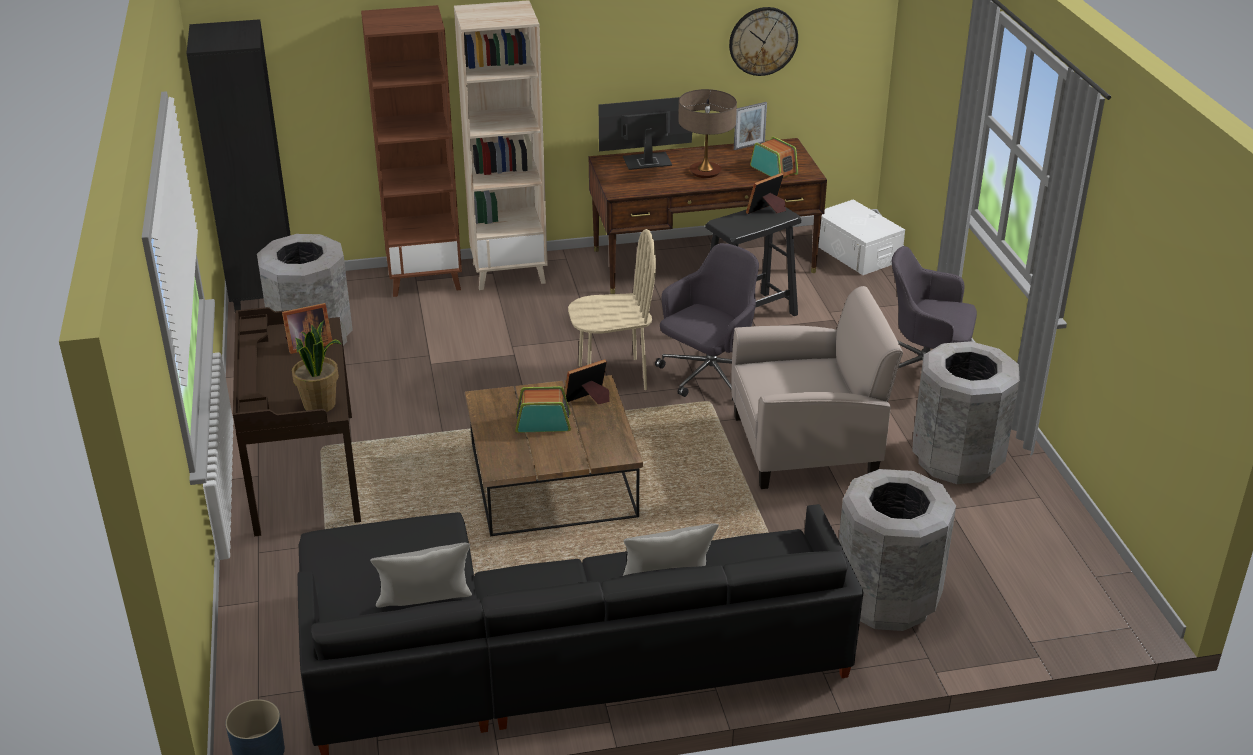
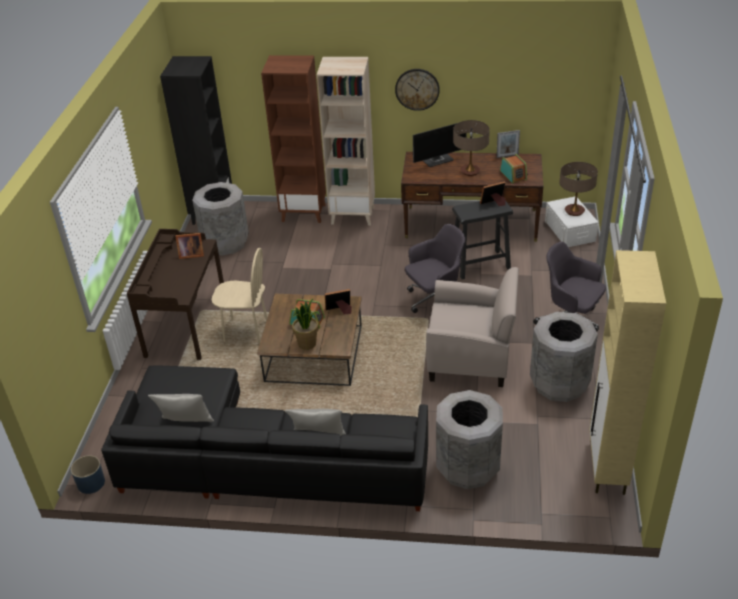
camera: 20 degrees right, 5 degrees up
potted plant [292,321,341,412] -> potted plant moved to [292,299,320,350]
beige chair [568,229,656,390] -> beige chair moved to [212,248,267,344]
monitor [598,97,692,170] -> monitor turned 150 degrees clockwise [413,123,467,167]
wall clock [729,7,798,76] -> wall clock moved to [395,69,440,111]
none -> table lamp [559,162,598,216]
none -> beige cabinet [589,250,666,495]

